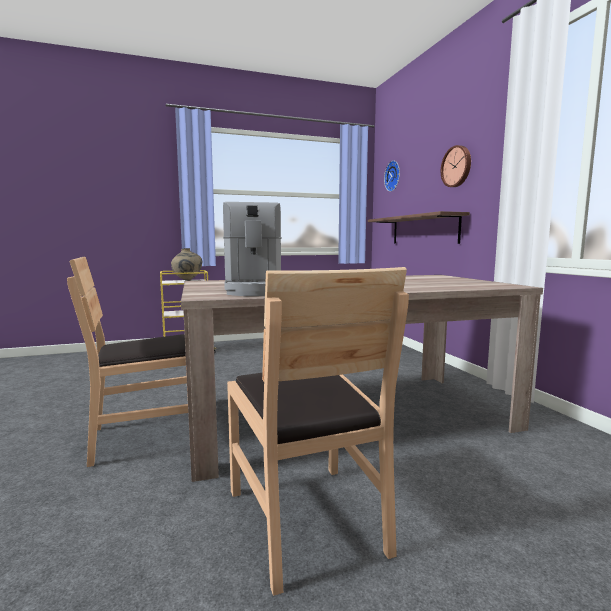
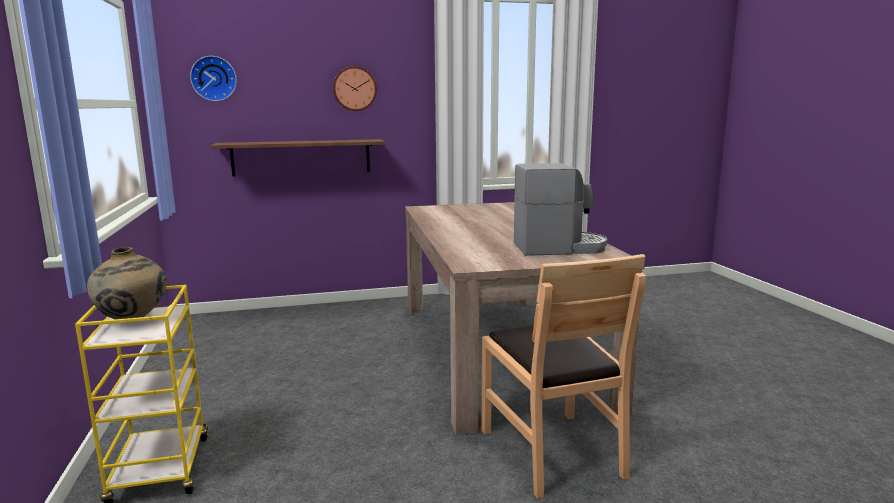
camera: 85 degrees left, 5 degrees up
brown chair [227,267,409,596] -> none

